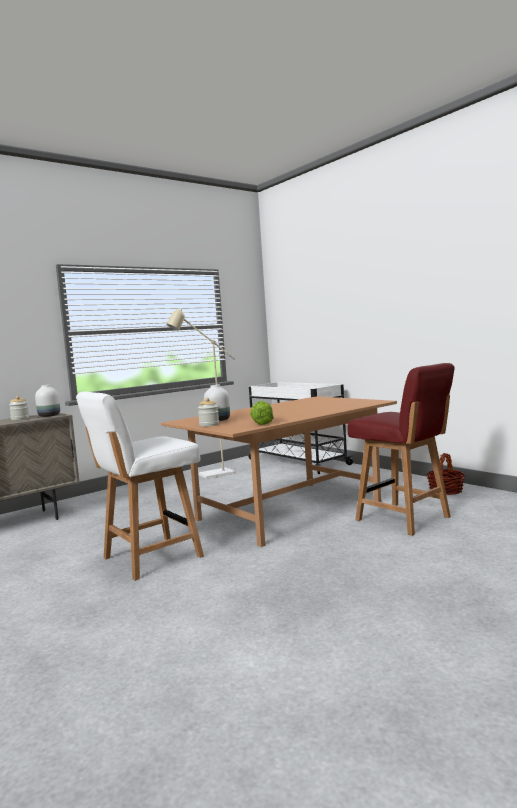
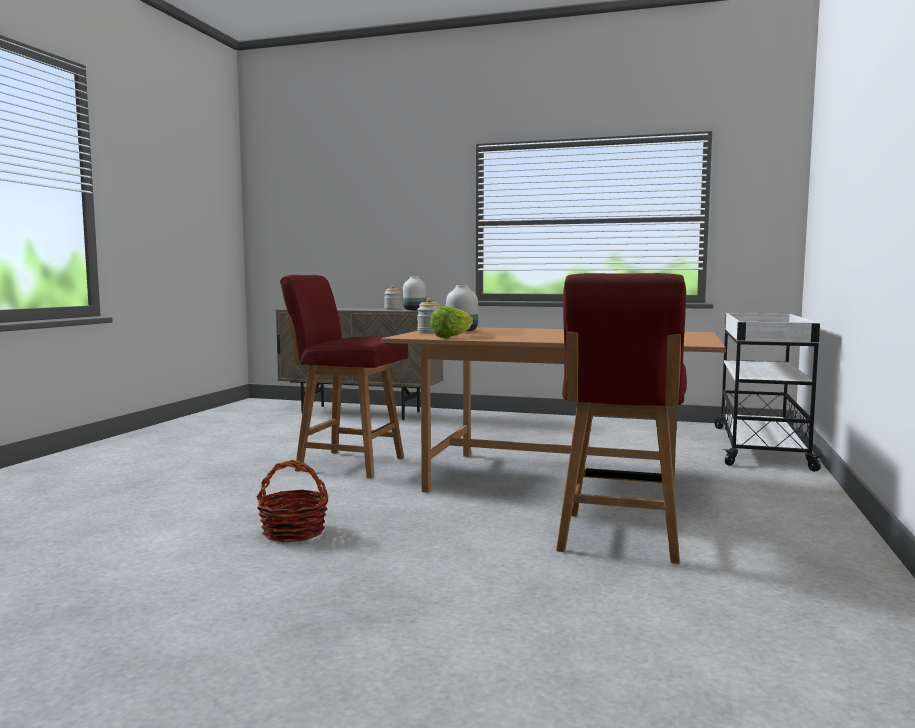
camera: 55 degrees right, 0 degrees up
white chair [76,391,204,581] -> red chair [280,275,409,478]
beige floor lamp [166,308,235,479] -> none
basket [426,453,465,495] -> basket moved to [256,460,329,543]

